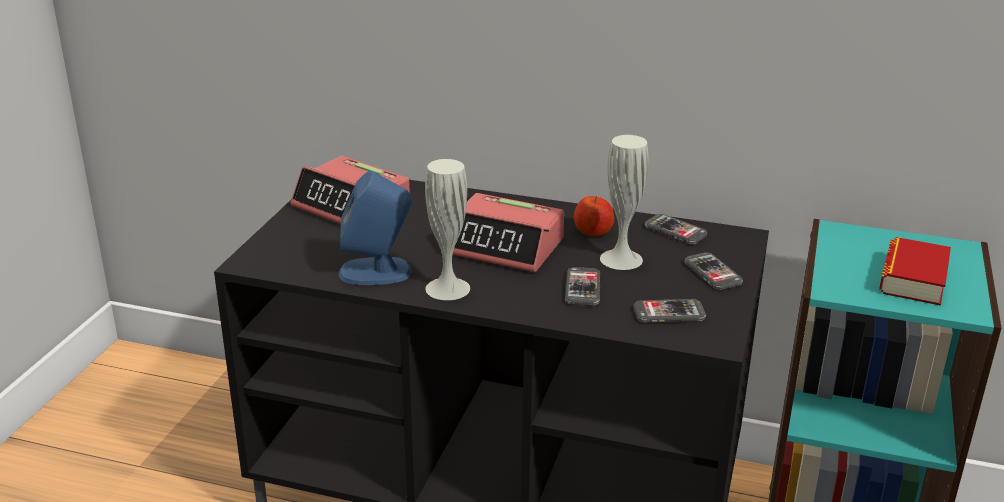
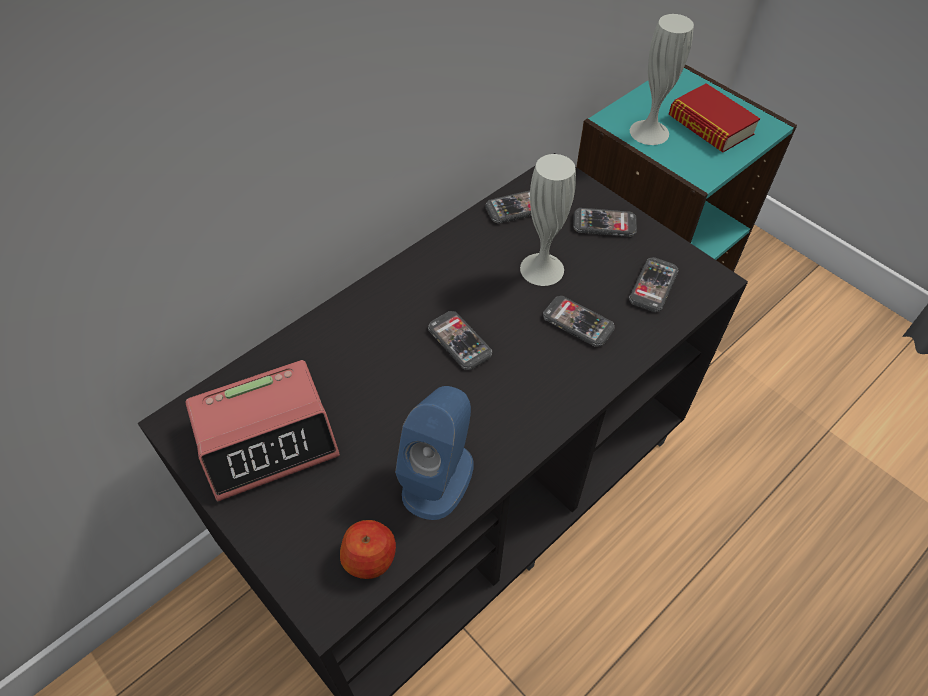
camera: 60 degrees left, 25 degrees up
white vase [425,159,470,300] -> white vase moved to [630,14,694,145]
alarm clock [453,193,564,272] -> phone [428,311,492,370]
apple [574,196,614,236] -> apple moved to [340,520,396,579]

